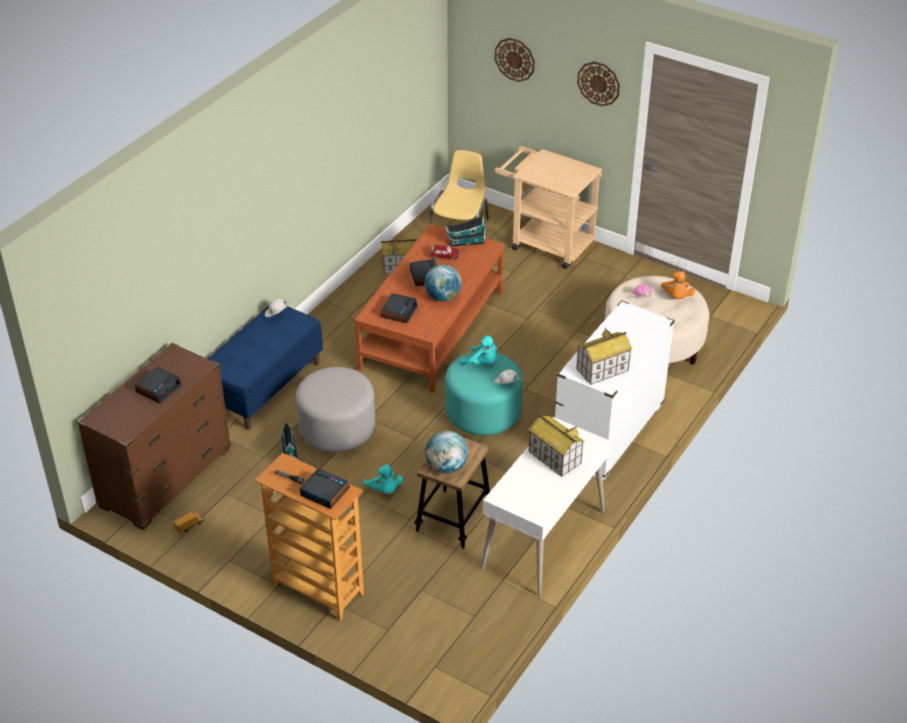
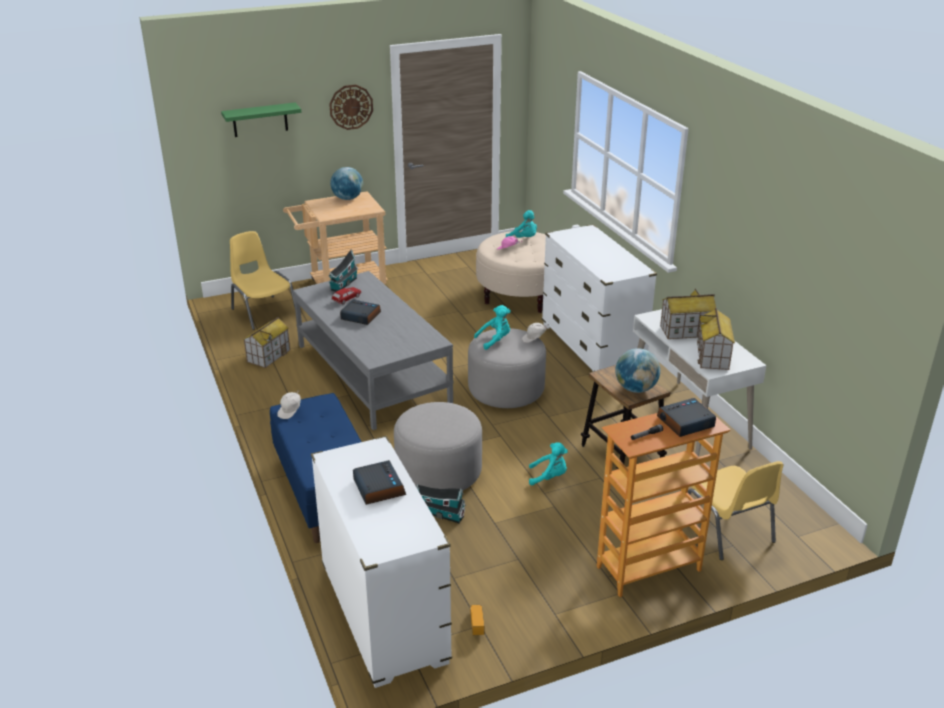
camera: 55 degrees left, 10 degrees down
brown dresser [77,343,231,530] -> white dresser [311,436,452,688]
brown coffee table [354,224,504,393] -> grey coffee table [293,271,453,430]
alarm clock [380,293,418,323] -> none
globe [425,264,461,301] -> globe moved to [330,167,363,200]
turquoise ottoman [445,351,523,435] -> grey ottoman [468,328,546,408]
wall clock [495,38,535,82] -> green shelf [221,102,302,137]
toy house [576,328,632,385] -> toy house moved to [697,308,735,370]
orange plush toy [661,271,695,299] -> turquoise plush toy [506,210,537,238]
none -> yellow chair [688,461,784,560]

